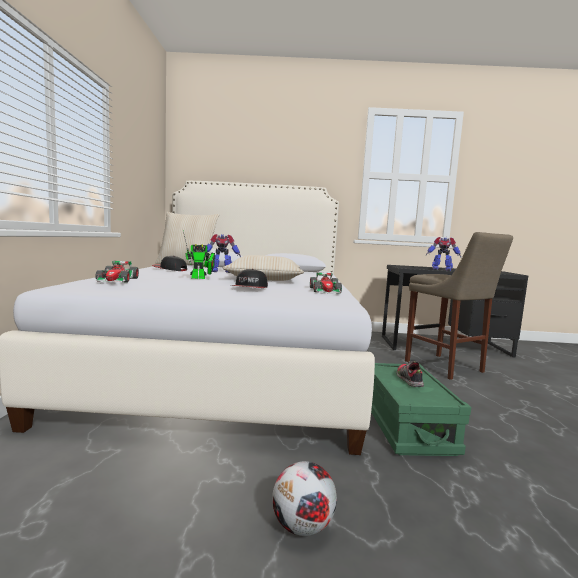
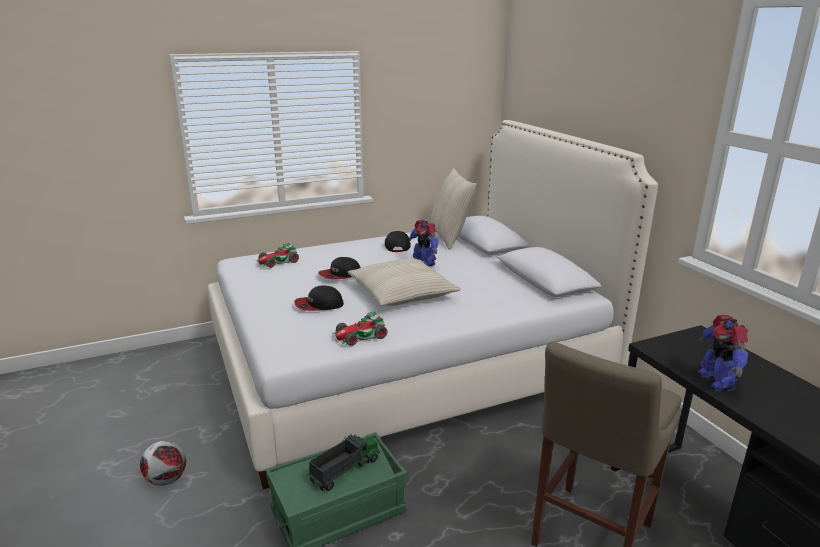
camera: 65 degrees right, 15 degrees up
toy robot [183,230,215,279] -> cap [318,257,361,280]
shoe [397,361,424,387] -> toy truck [308,435,380,491]

